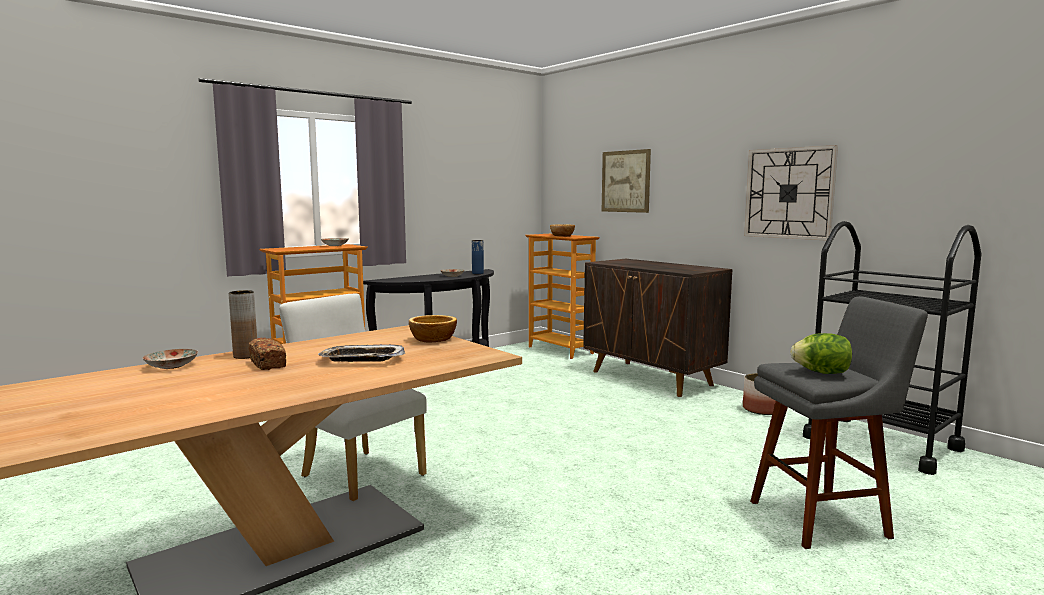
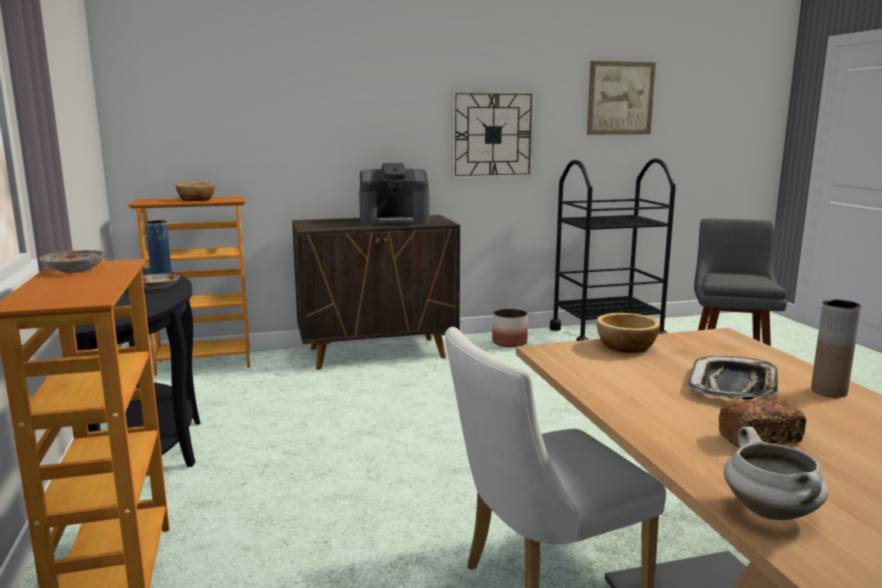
camera: 65 degrees left, 5 degrees up
plate [142,349,198,369] -> white cooking pot [724,427,829,520]
brown vase [228,290,257,359] -> brown vase moved to [811,299,861,398]
picture [602,149,651,213] -> picture moved to [587,61,656,135]
lettuce [790,333,852,374] -> none
none -> coffee machine [359,163,429,225]

